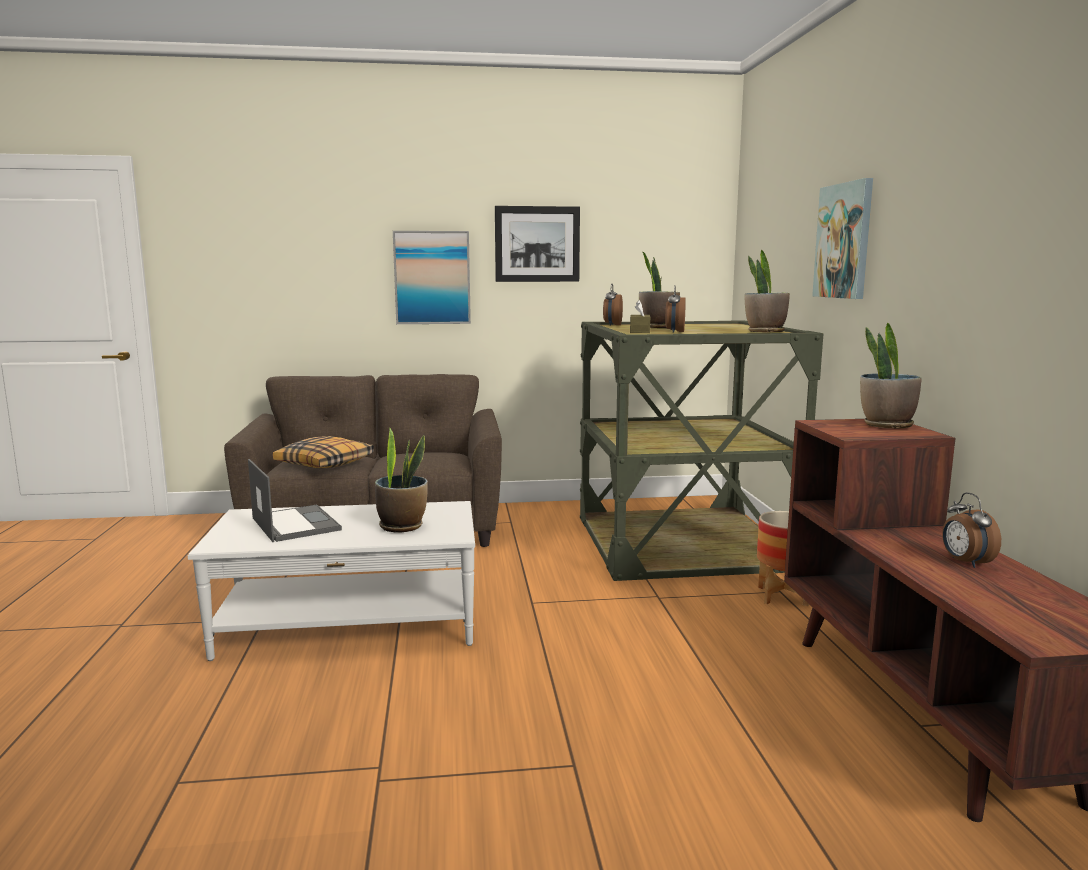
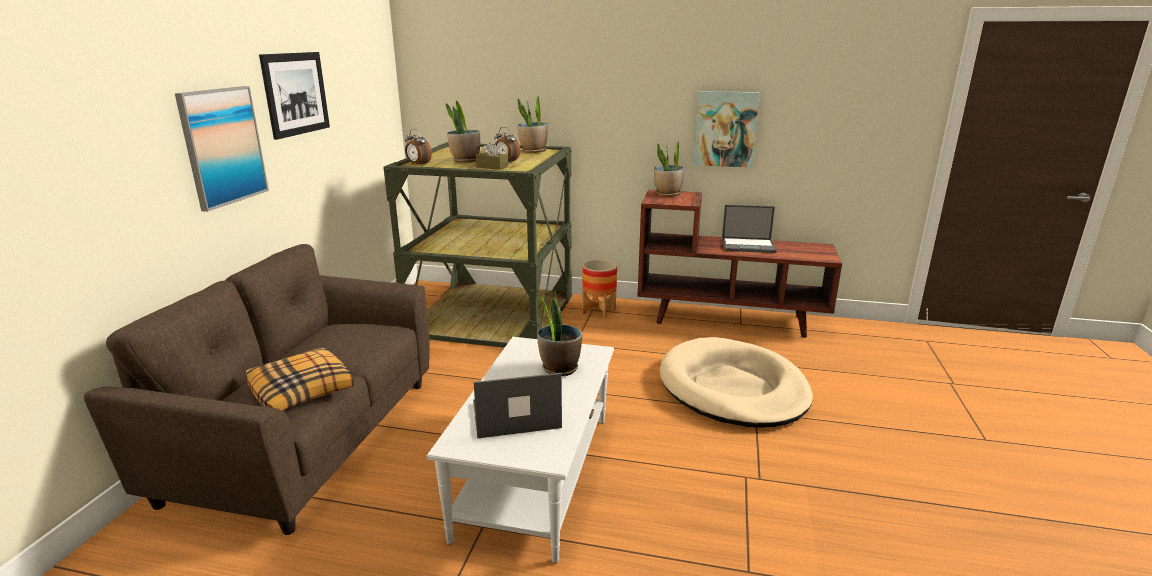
camera: 70 degrees left, 10 degrees up
picture [812,178,873,299] -> picture moved to [694,91,760,168]
alarm clock [942,492,1001,568] -> laptop [722,205,777,253]
none -> beige dog bed [660,337,813,428]

